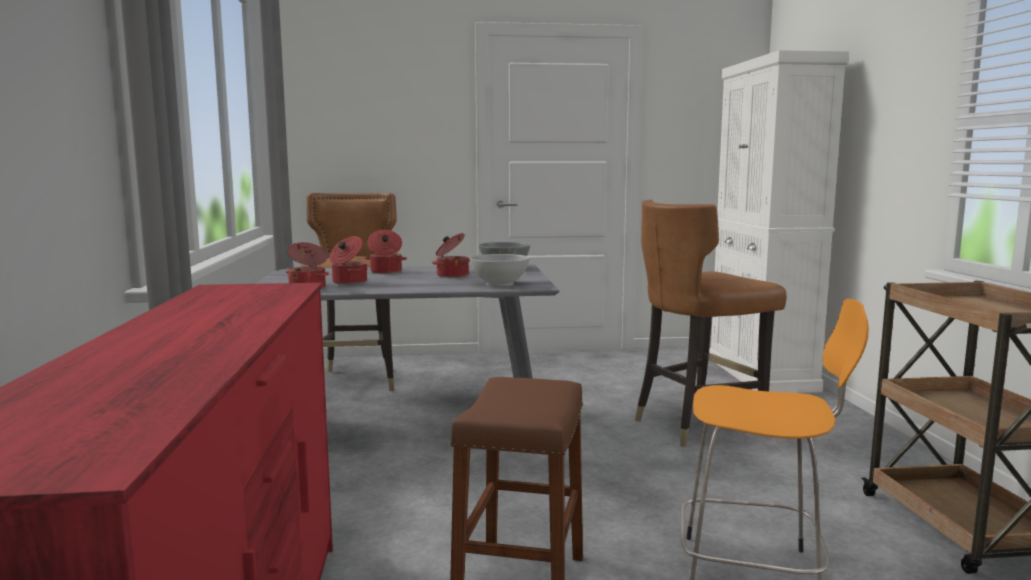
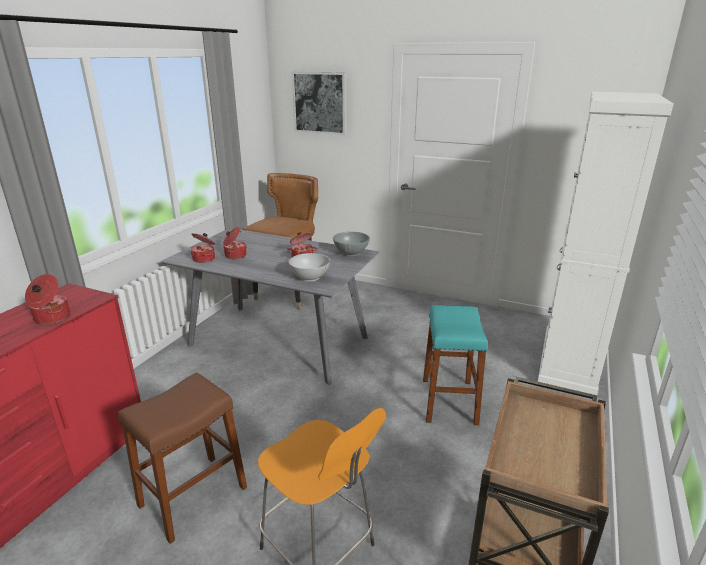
camera: 30 degrees right, 15 degrees up
cooking pot [365,230,407,274] -> cooking pot moved to [25,274,70,325]
brown chair [635,199,787,447] -> turquoise stool [423,305,488,426]
none -> picture [292,72,347,135]

